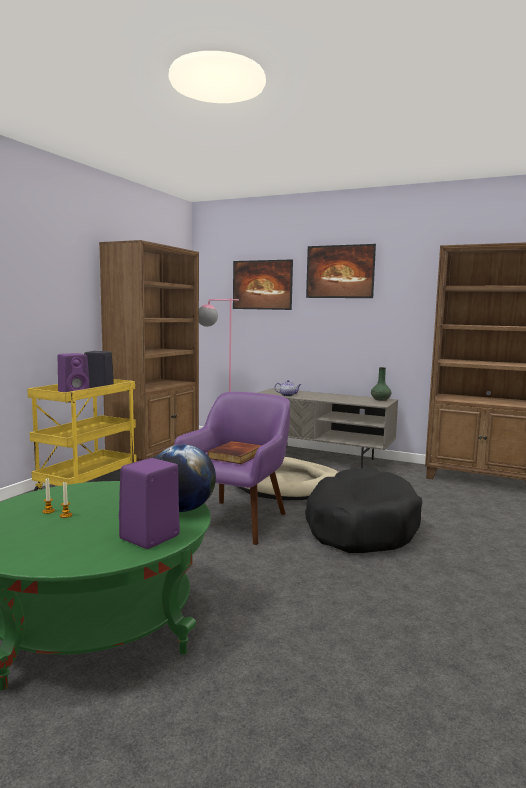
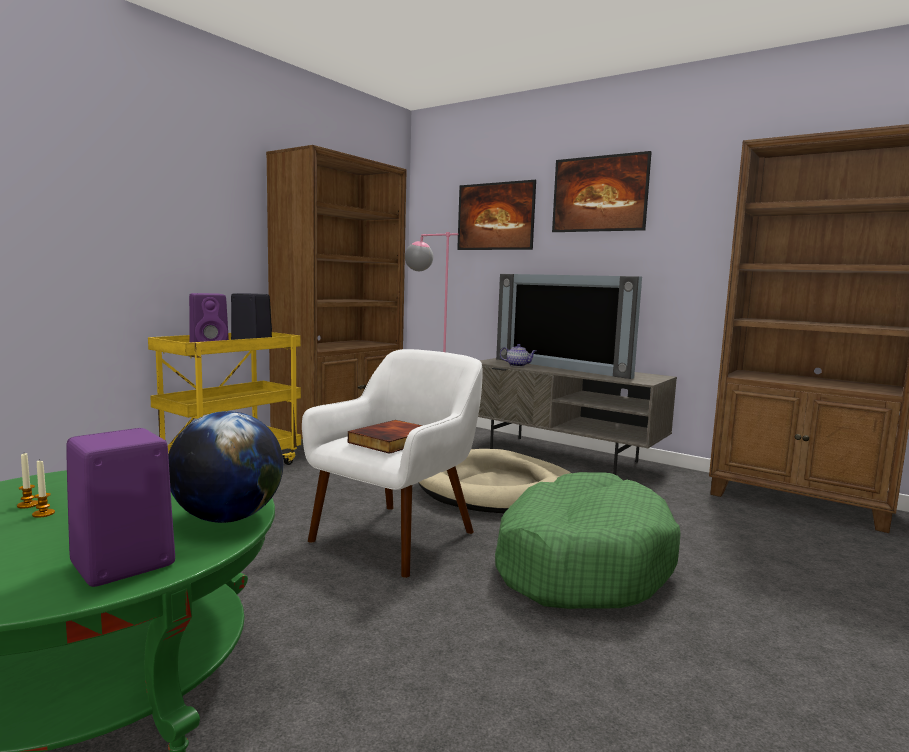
camera: 10 degrees right, 0 degrees up
purple armchair [174,392,290,545] -> white armchair [302,349,483,578]
black dog bed [305,468,422,553] -> green dog bed [495,472,680,609]
green vase [371,367,391,401] -> none
none -> television [496,274,642,379]

